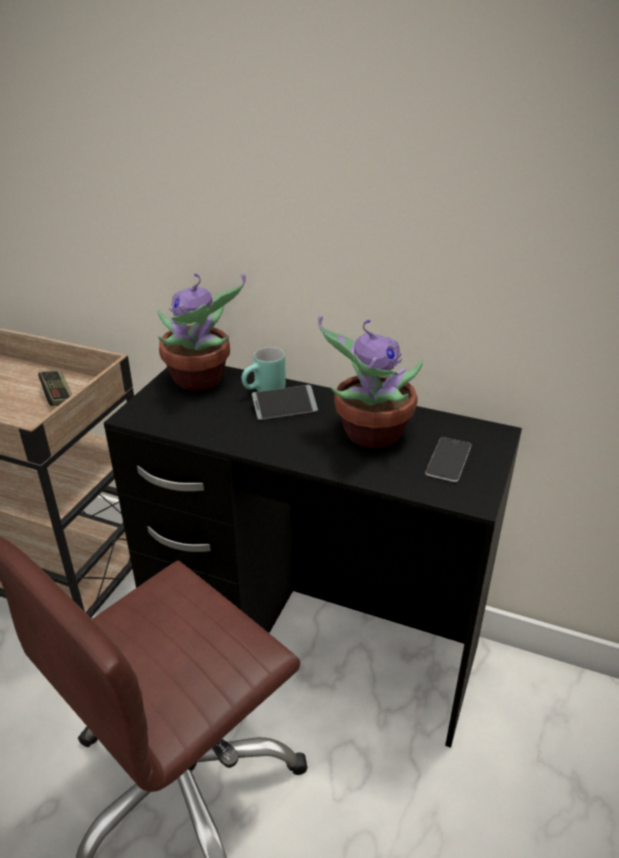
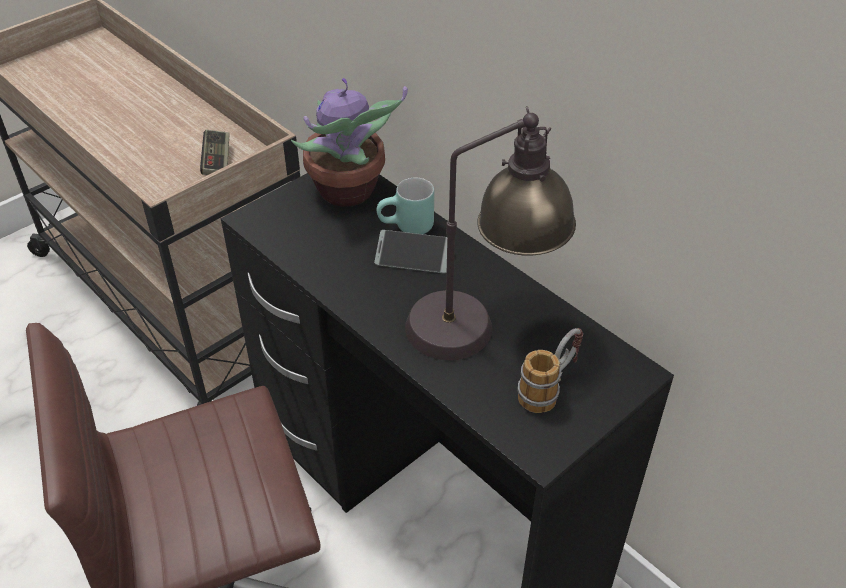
camera: 25 degrees right, 10 degrees up
potted plant [318,315,423,448] -> table lamp [405,106,576,360]
phone [425,437,471,482] -> mug [518,328,583,413]

